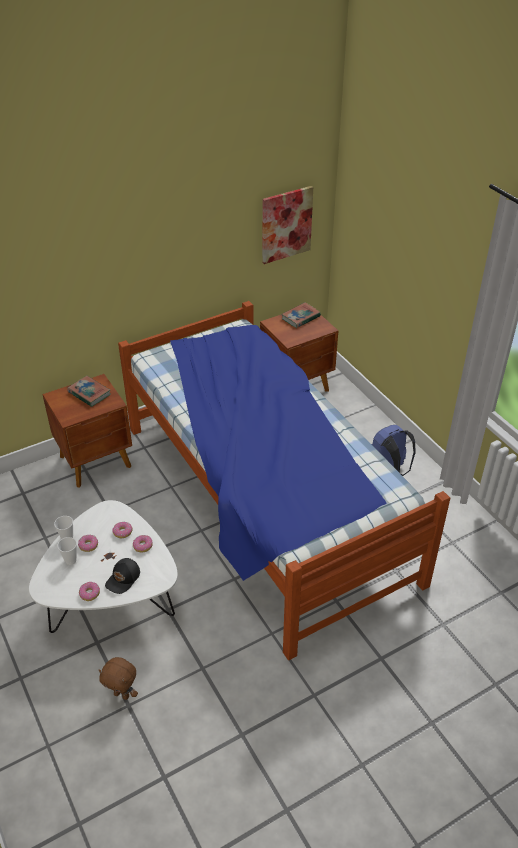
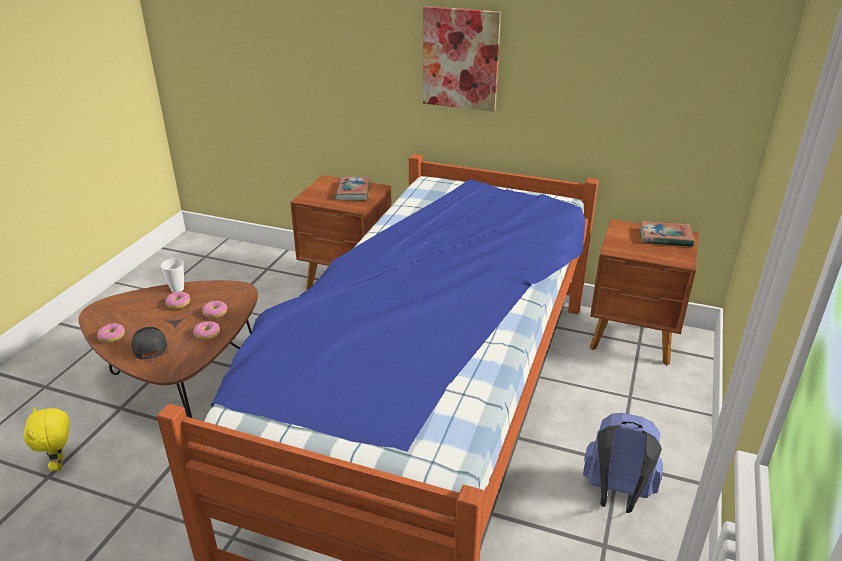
camera: 50 degrees right, 10 degrees down
white coffee table [29,500,178,633] -> brown coffee table [79,280,258,418]
cup [57,537,77,565] -> none
brown plush toy [99,657,138,700] -> yellow plush toy [23,407,70,471]
black cap [105,558,140,594] -> black cap turned 75 degrees clockwise [132,327,167,360]
picture [262,186,313,264] -> picture moved to [423,6,501,112]

